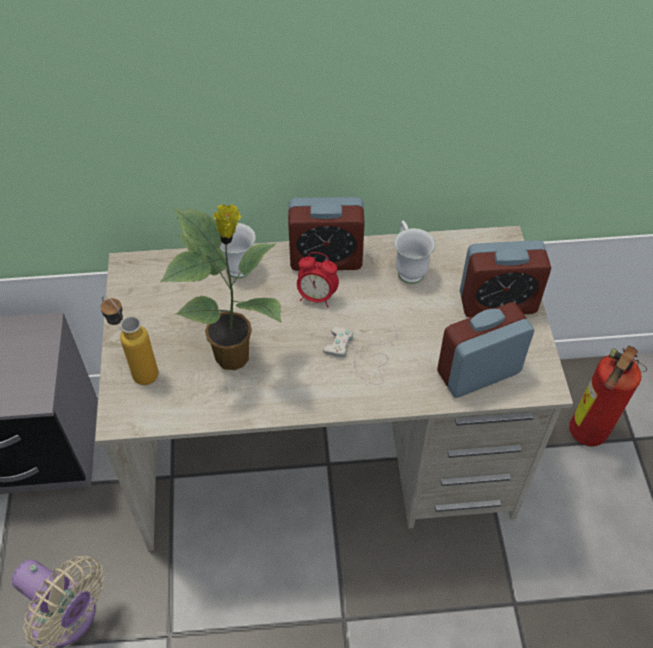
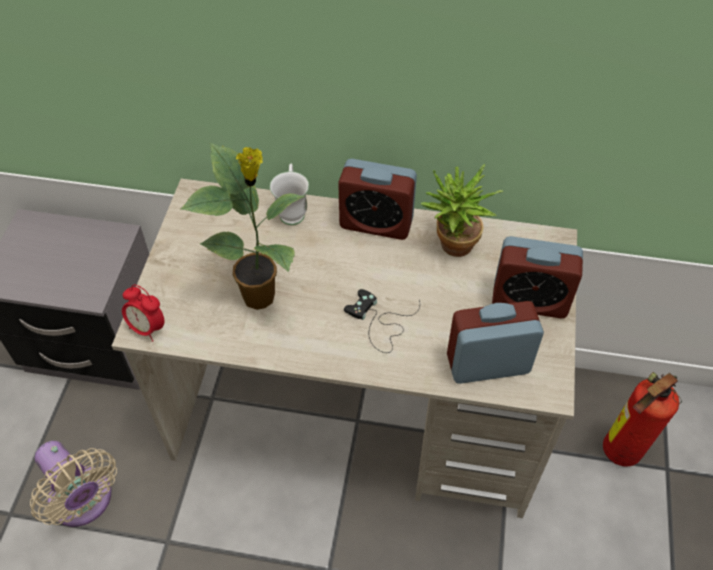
camera: 15 degrees right, 0 degrees up
bottle [100,296,159,385] -> none
alarm clock [297,252,339,307] -> alarm clock moved to [122,285,164,342]
white game controller [323,326,397,385] -> black game controller [344,289,420,353]
white mug [394,221,435,284] -> potted plant [421,164,504,257]

